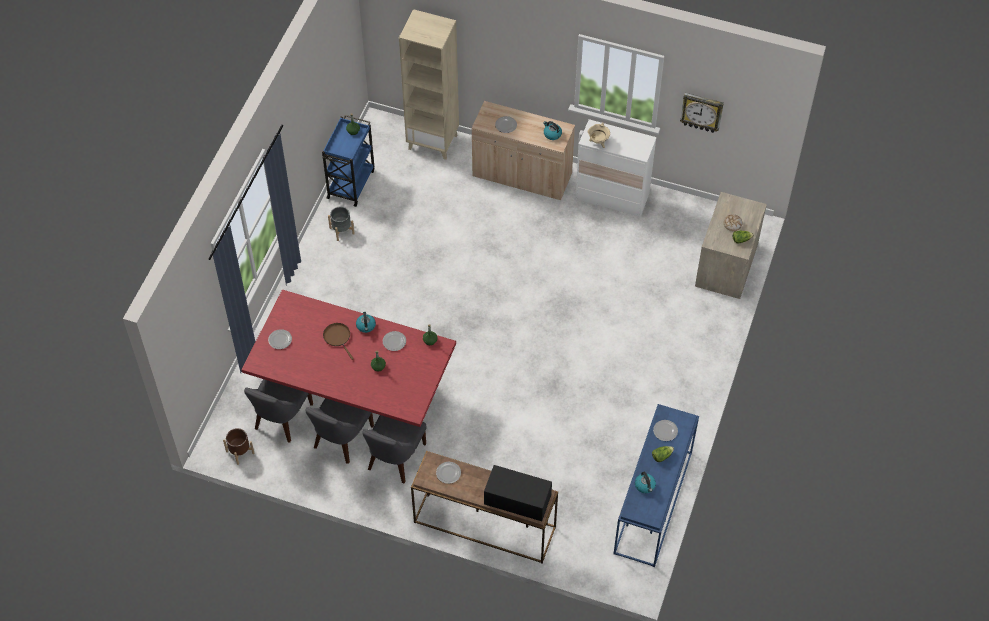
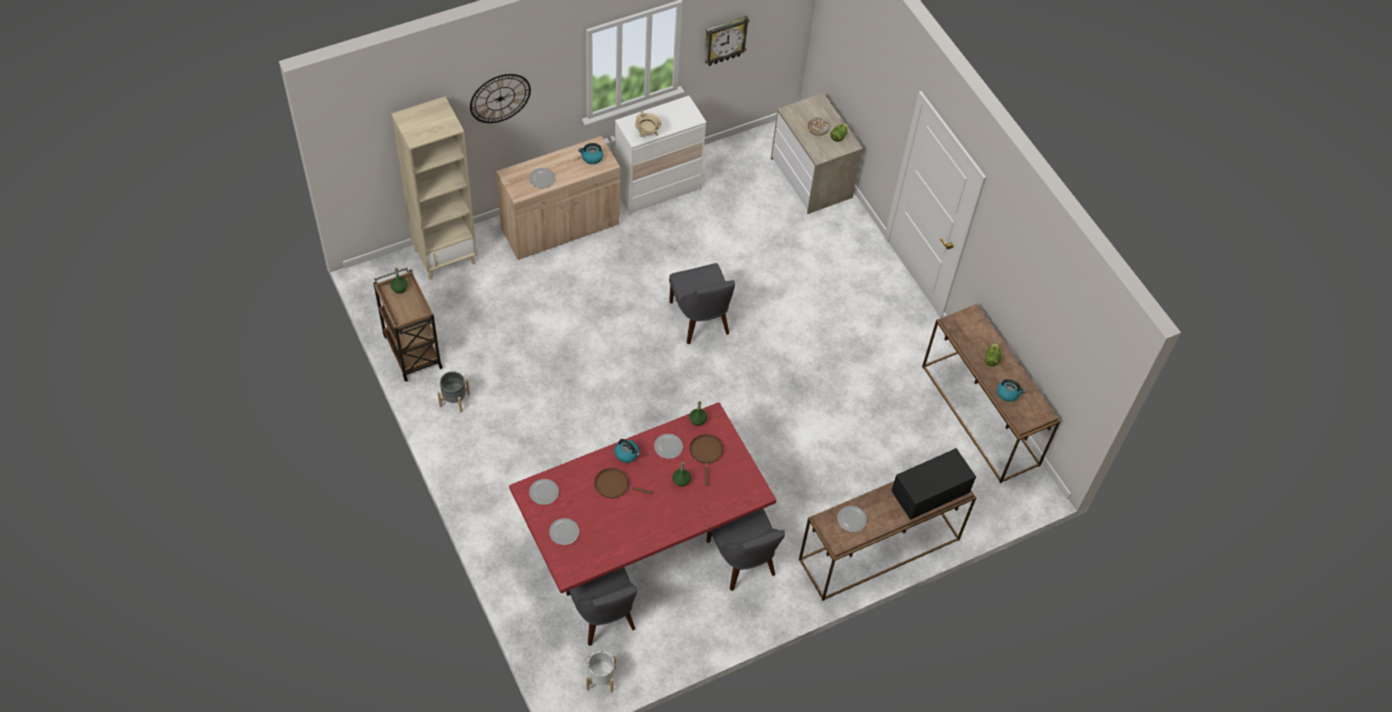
camera: 50 degrees left, 0 degrees up
brown planter [223,428,255,465] -> white planter [586,651,616,692]
grey chair [306,398,374,464] -> grey chair moved to [669,263,735,344]
blue cart [322,115,374,207] -> brown cart [373,268,443,382]
blue console table [614,404,699,567] -> brown console table [922,304,1061,483]
plate [653,420,678,441] -> plate moved to [529,479,559,505]
none -> wall clock [470,74,531,123]
none -> brown frying pan [690,434,723,486]

